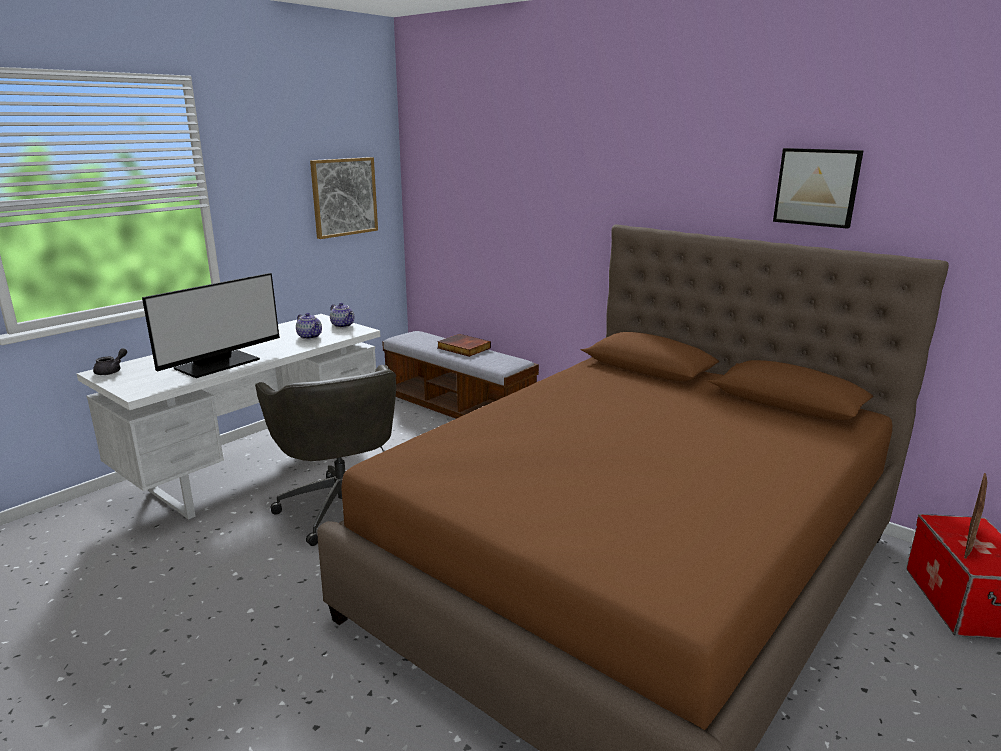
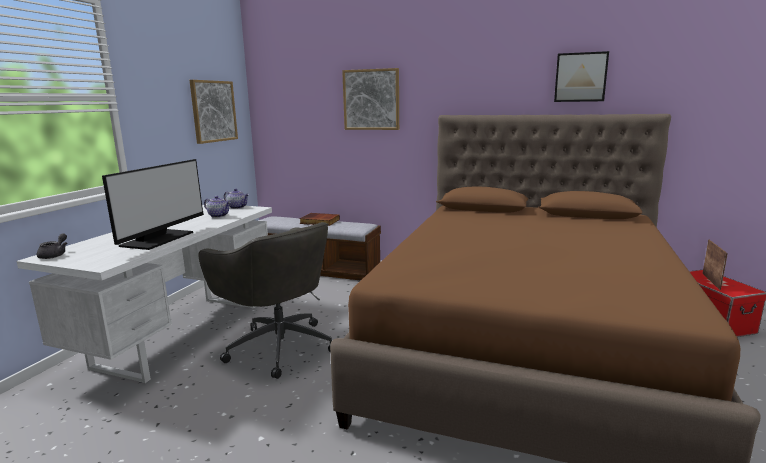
camera: 20 degrees left, 5 degrees down
none -> picture [342,68,399,130]

